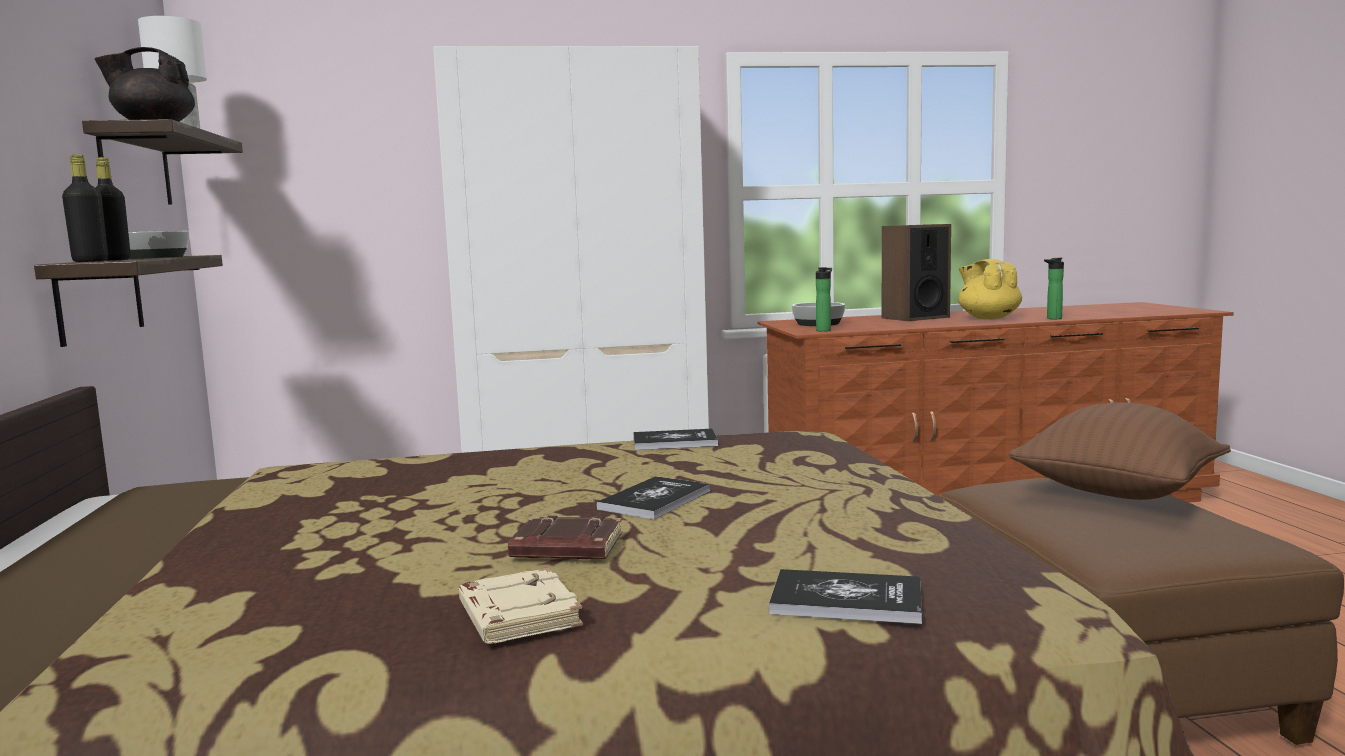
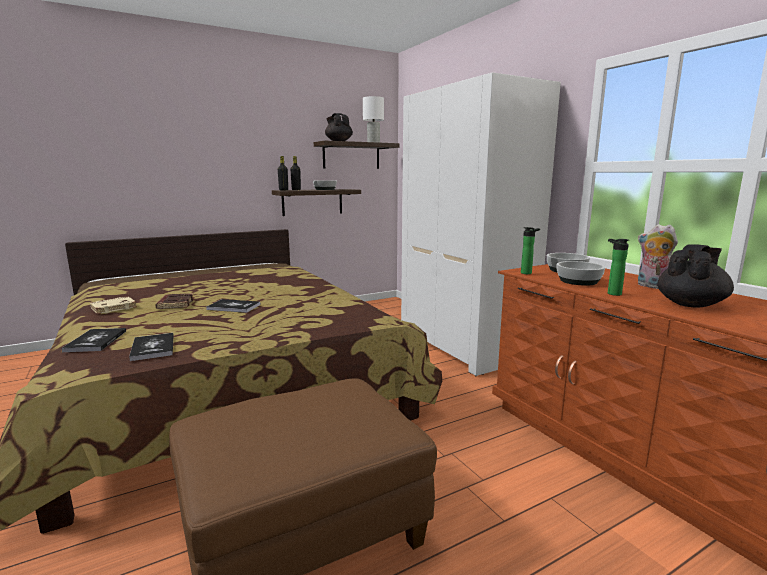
camera: 70 degrees right, 5 degrees up
book [633,429,718,450] -> book moved to [129,333,174,361]
speaker [882,224,951,321] -> plush toy [638,224,678,289]
yellow teapot [958,259,1022,320] -> black teapot [657,245,734,308]
brown pillow [1009,402,1231,500] -> none
bottle [1044,258,1064,319] -> bottle moved to [608,239,629,296]
none -> bowl [556,261,605,286]

